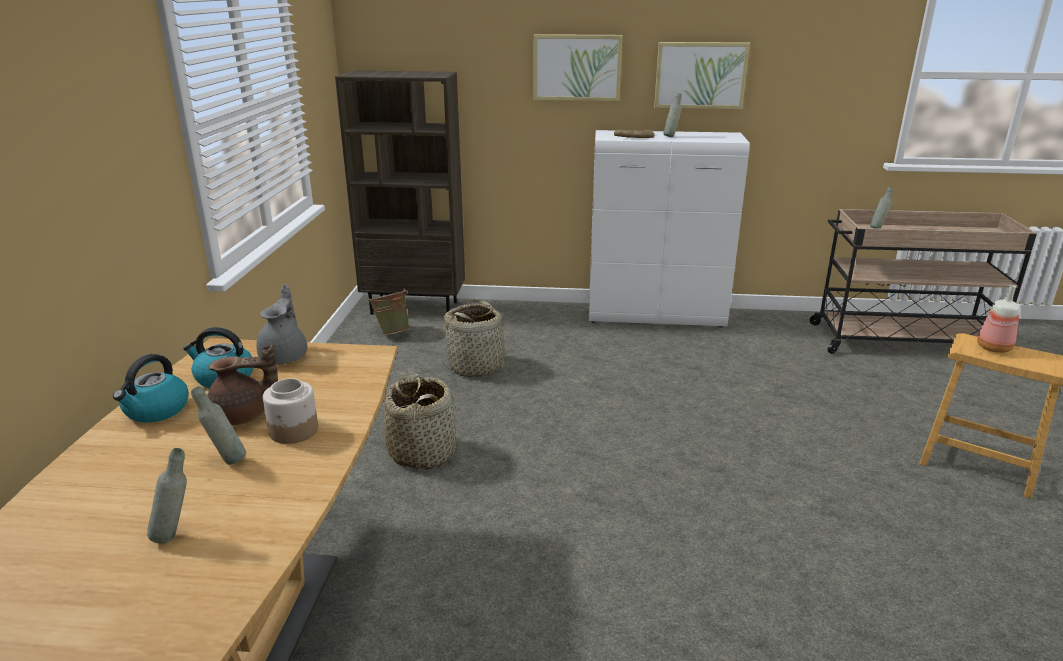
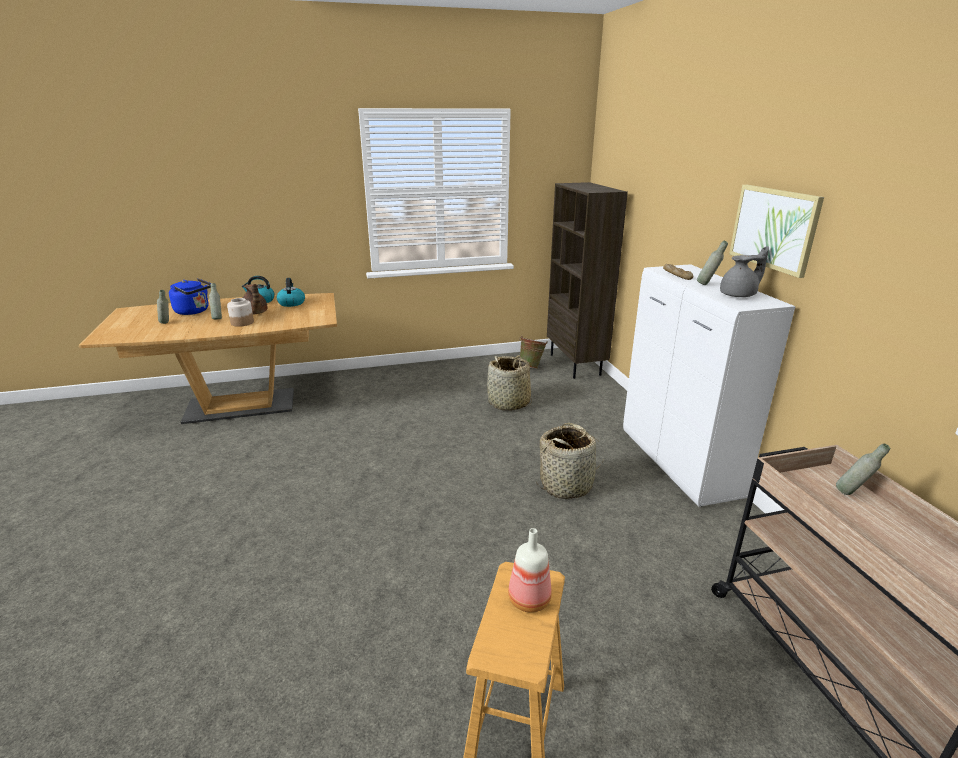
camera: 70 degrees right, 0 degrees up
grey teapot [256,284,308,365] -> grey teapot moved to [720,246,769,297]
basket [384,374,456,470] -> basket moved to [536,423,604,499]
picture [534,34,622,101] -> none
none -> blue kettle [169,278,211,315]

